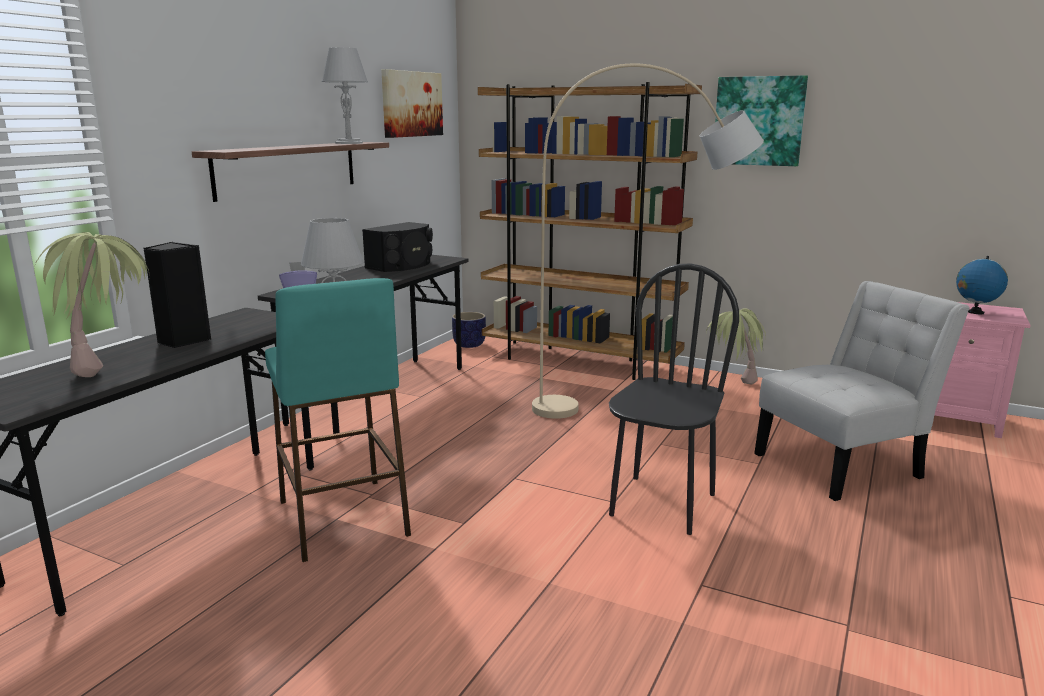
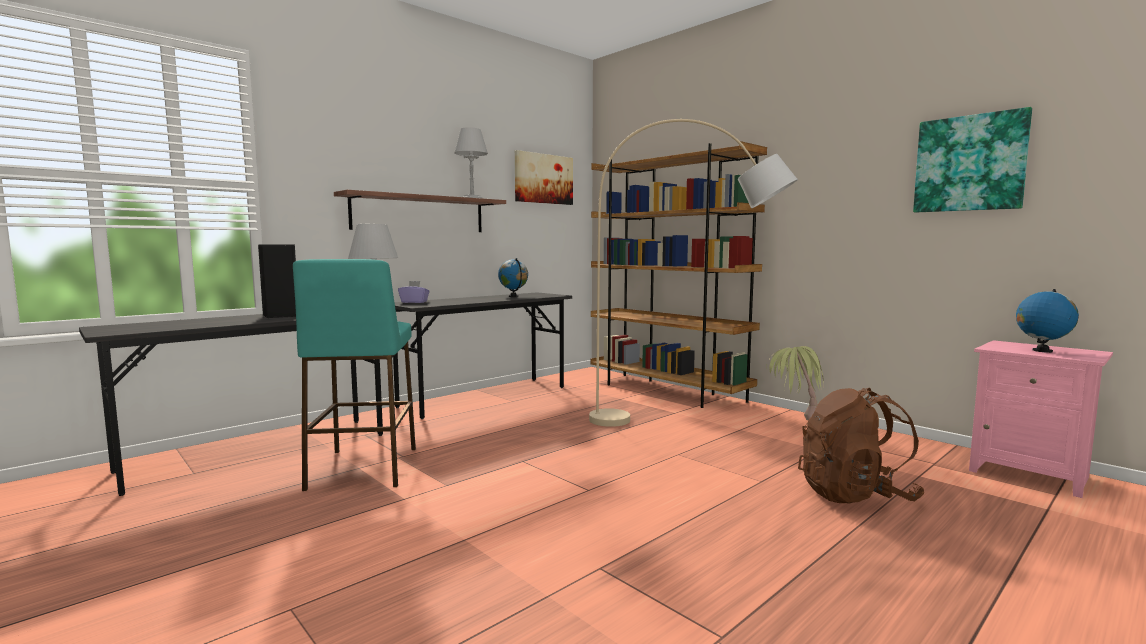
camera: 20 degrees right, 10 degrees down
potted plant [34,232,149,377] -> none
black speaker [362,222,433,272] -> globe [498,258,528,297]
planter [452,312,486,348] -> none
black chair [609,264,739,535] -> none
picture [715,75,808,166] -> picture moved to [913,107,1032,212]
white chair [754,281,970,501] -> brown backpack [798,388,924,503]

